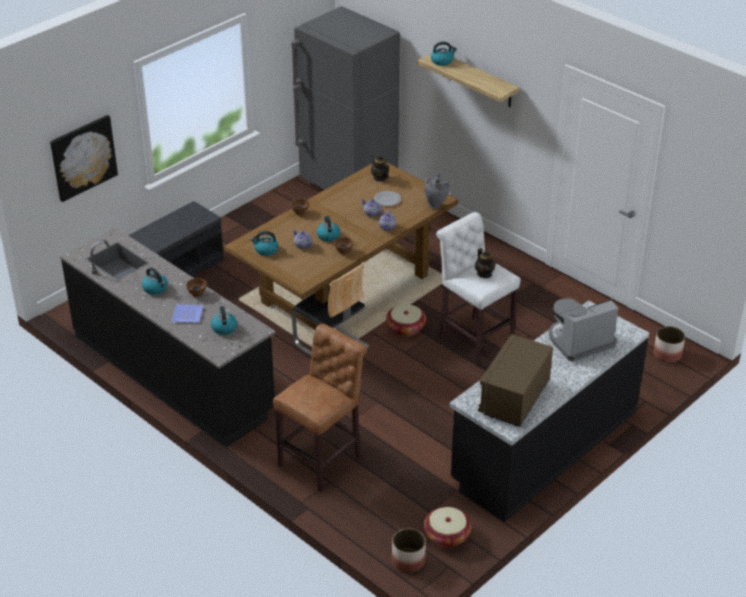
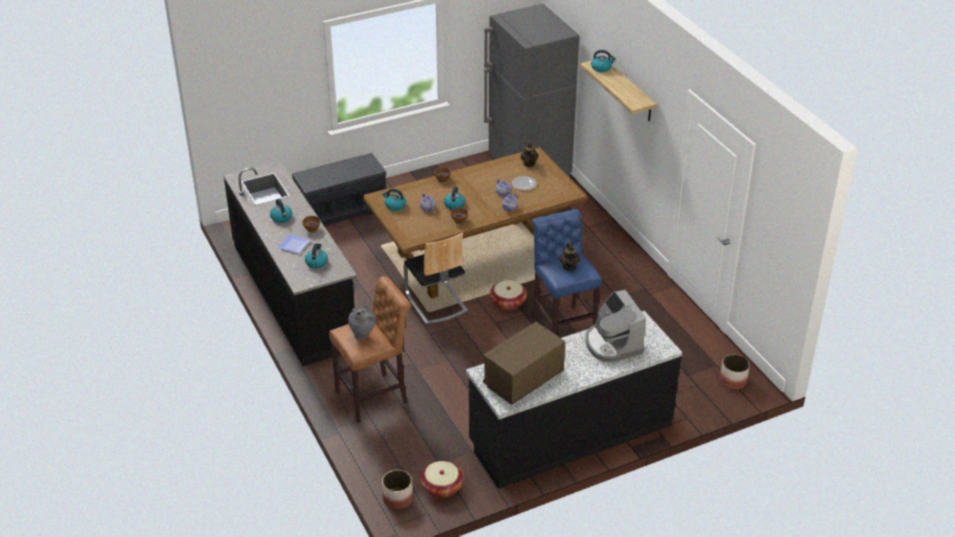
camera: 20 degrees right, 0 degrees up
picture [50,115,118,202] -> none
grey vase [424,173,450,209] -> grey vase moved to [348,304,376,340]
white stool [436,212,521,365] -> blue stool [532,209,602,335]
coffee machine [549,298,619,361] -> coffee machine turned 105 degrees counterclockwise [586,290,646,362]

